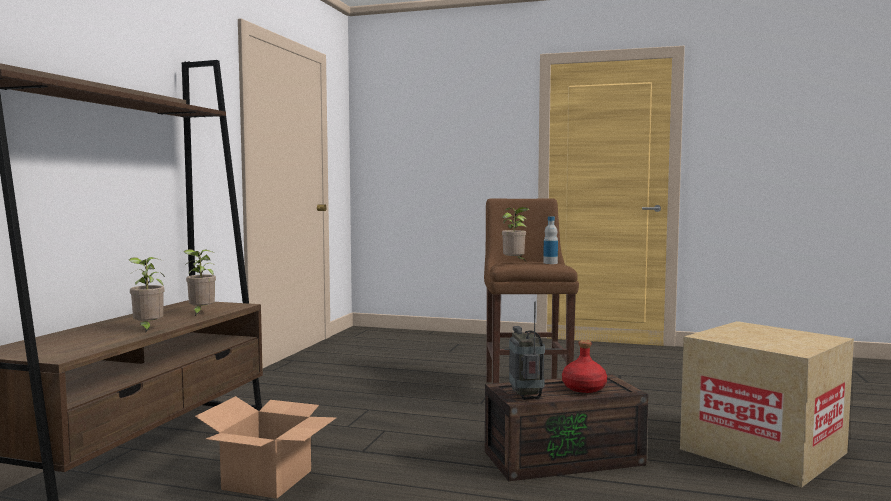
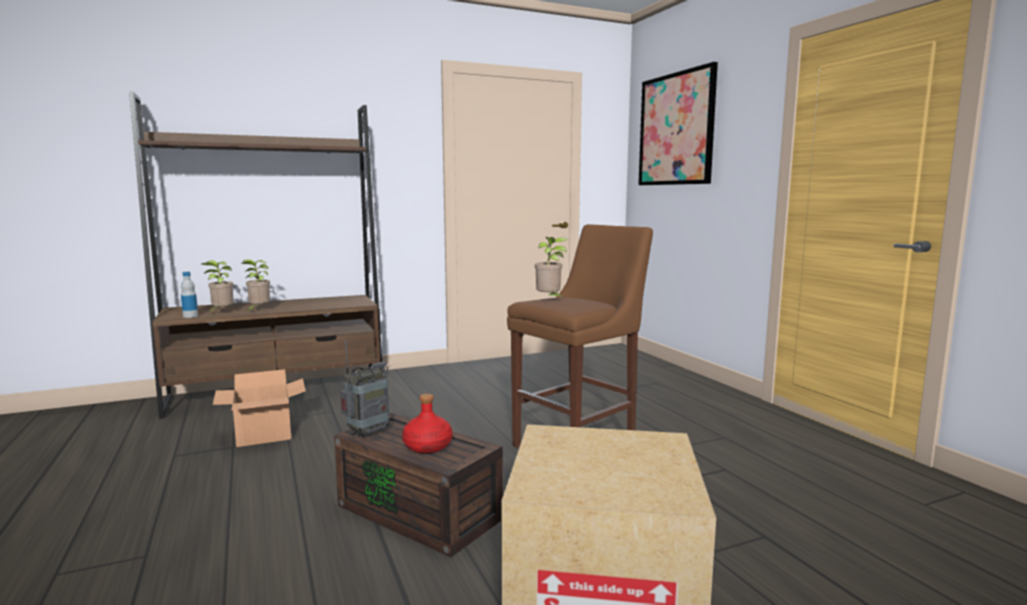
camera: 50 degrees right, 5 degrees up
potted plant [184,249,216,316] -> potted plant moved to [202,261,233,312]
bottle [543,216,558,264] -> bottle moved to [181,272,198,318]
none -> picture [638,62,718,185]

